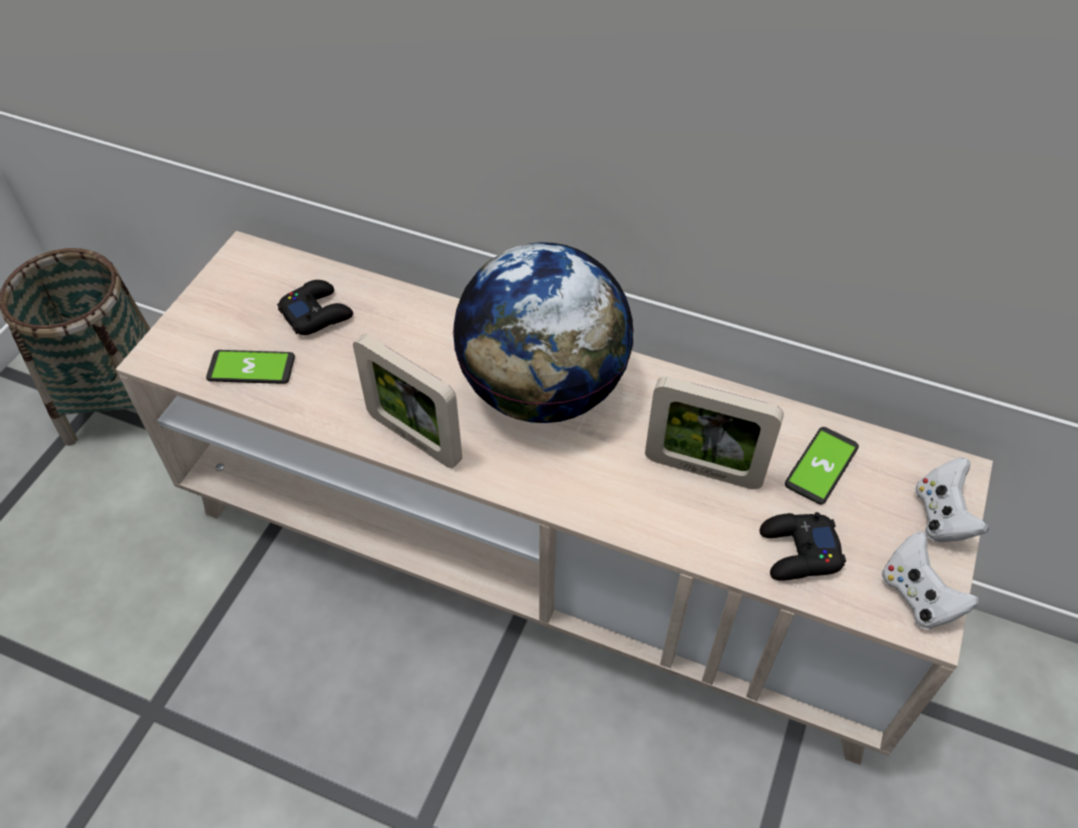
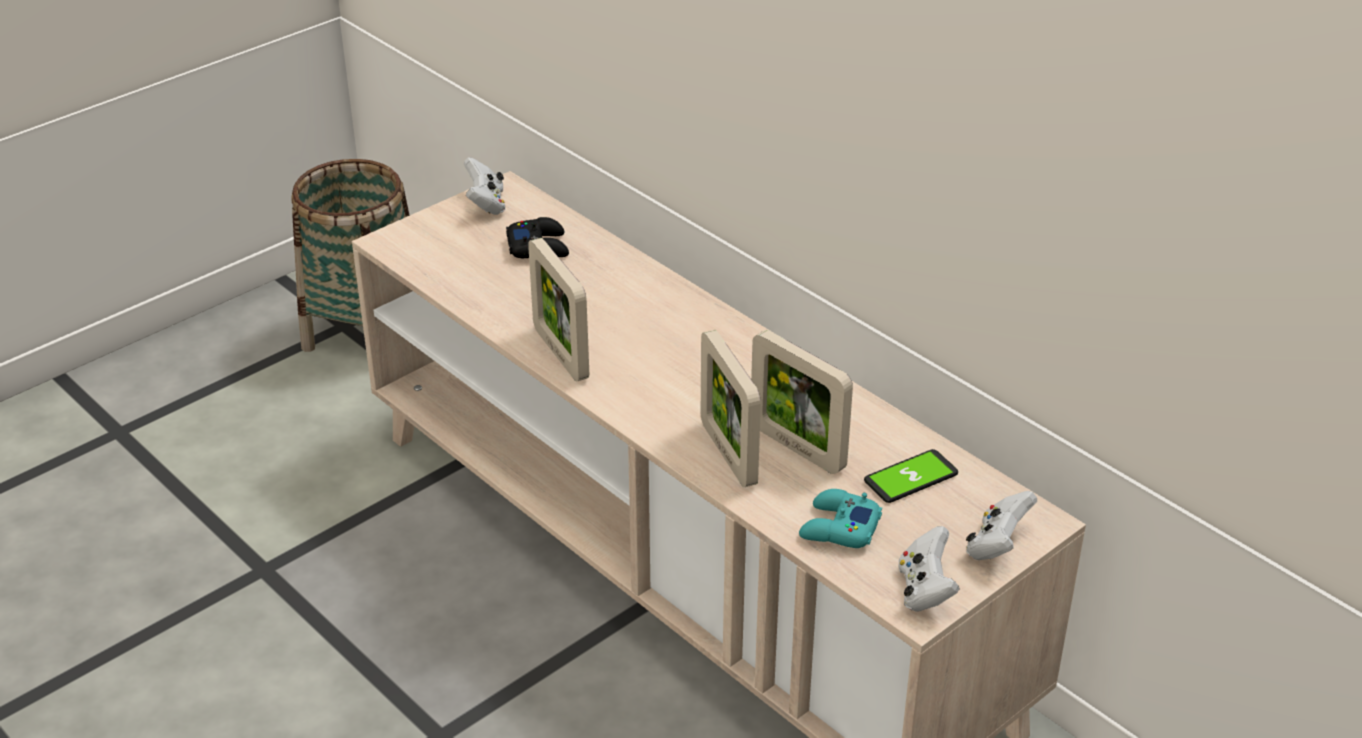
camera: 25 degrees right, 15 degrees down
phone [206,350,295,384] -> none
globe [453,242,634,423] -> none
black game controller [760,512,846,581] -> turquoise game controller [799,489,882,548]
none -> white game controller [464,157,505,215]
none -> picture frame [701,330,761,487]

